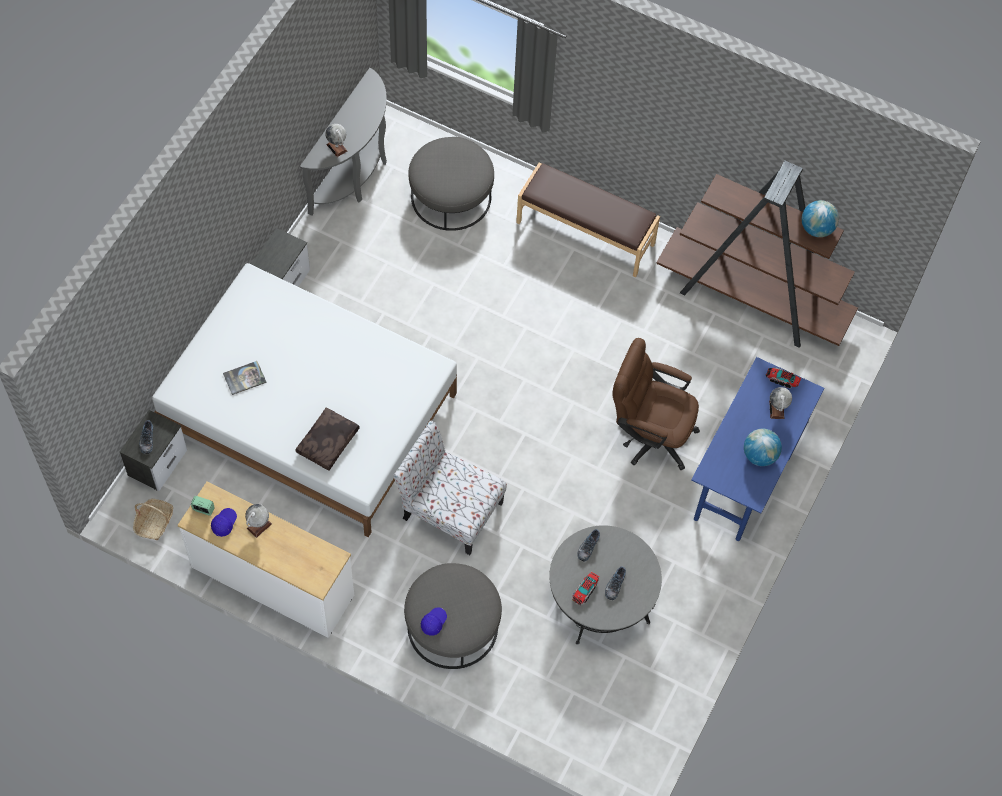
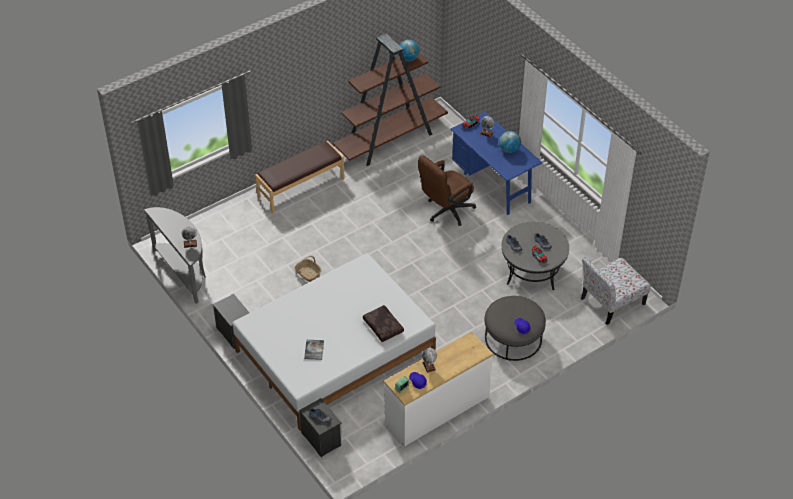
camera: 60 degrees left, 15 degrees down
basket [133,499,173,540] -> basket moved to [295,256,322,282]
chair [393,420,507,555] -> chair moved to [581,257,651,325]
grey ottoman [408,137,494,231] -> none

